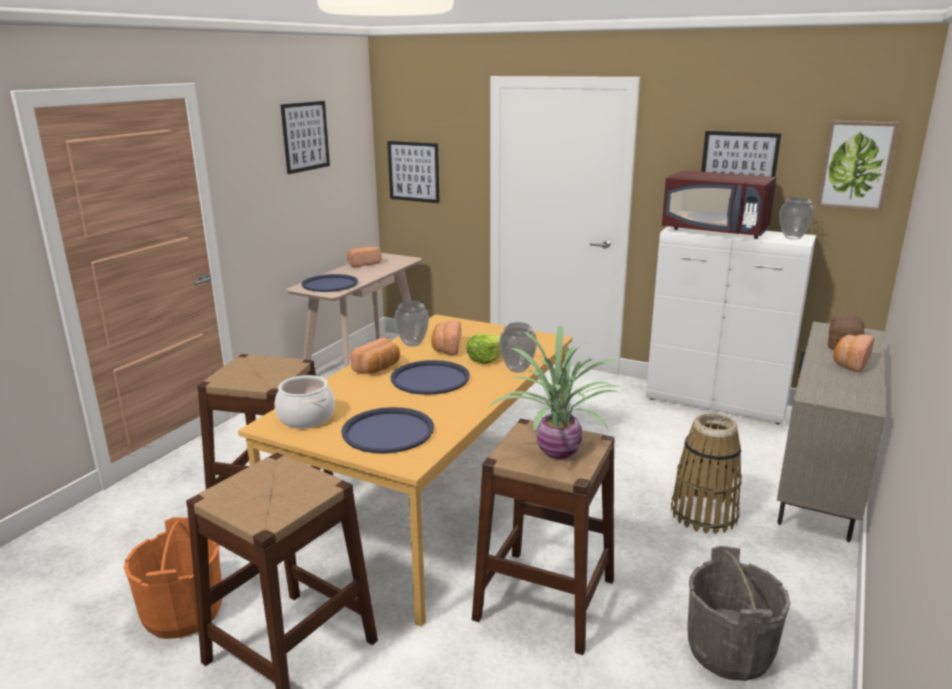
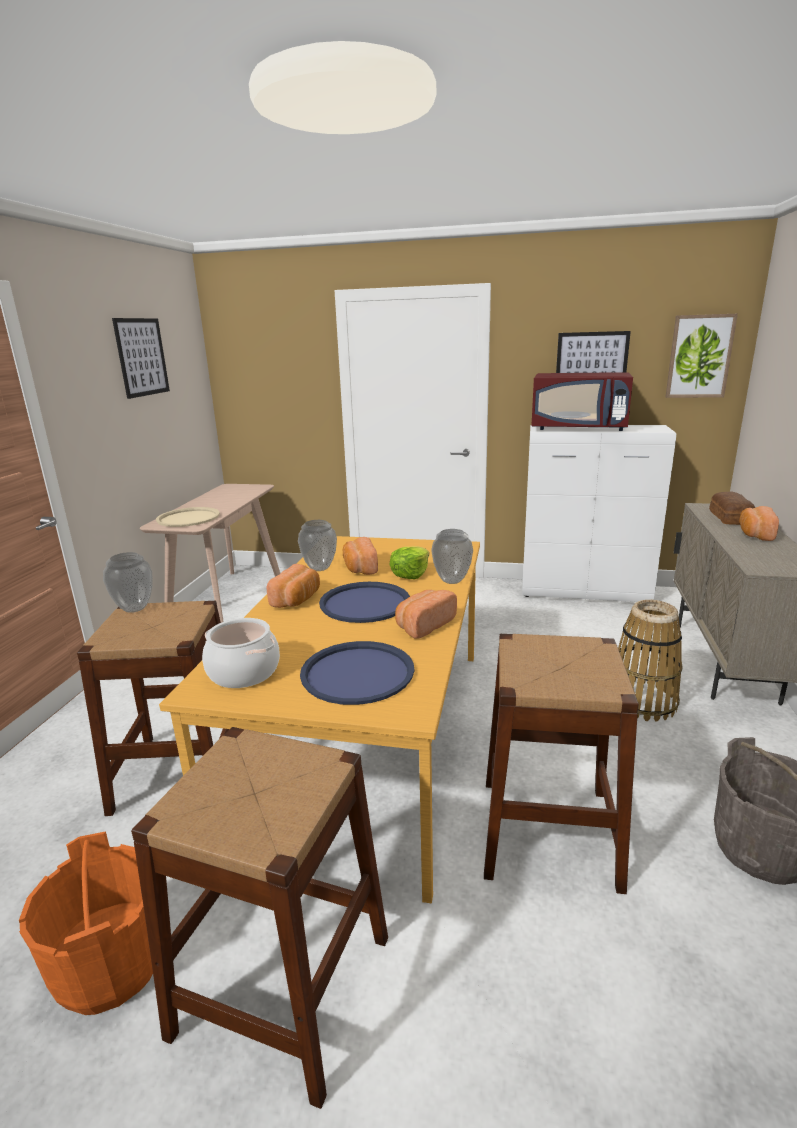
camera: 15 degrees left, 0 degrees up
blue tray [301,274,358,292] -> beige tray [156,507,220,527]
bread [347,247,382,267] -> bread moved to [395,590,457,638]
picture [387,141,440,203] -> none
potted plant [488,326,620,459] -> none
vase [780,197,814,240] -> vase moved to [103,552,153,613]

